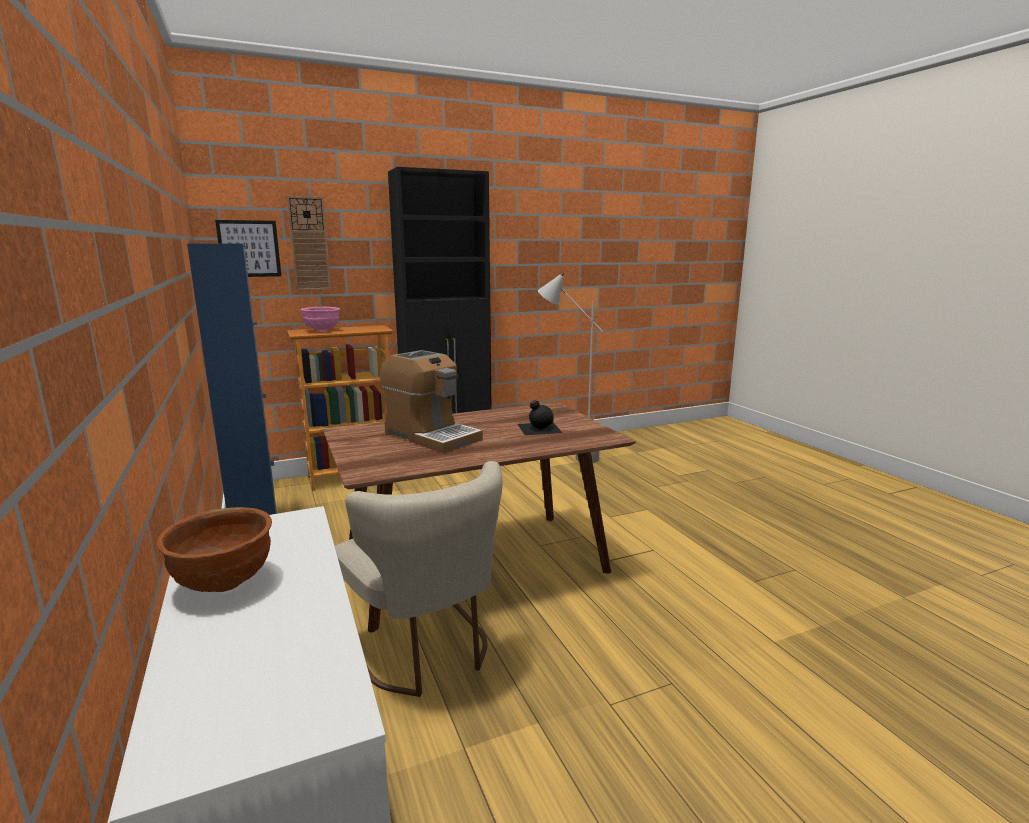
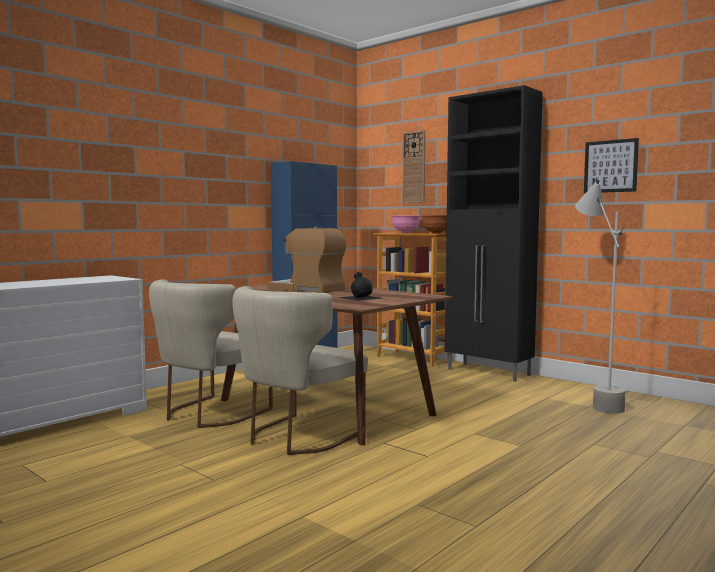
camera: 65 degrees right, 10 degrees down
brown bowl [157,507,272,592] -> brown bowl moved to [421,215,447,234]
picture [215,220,281,277] -> picture moved to [584,138,639,193]
coffee machine [380,350,483,453] -> coffee machine turned 105 degrees clockwise [268,227,346,293]
none -> beige chair [232,286,368,455]

